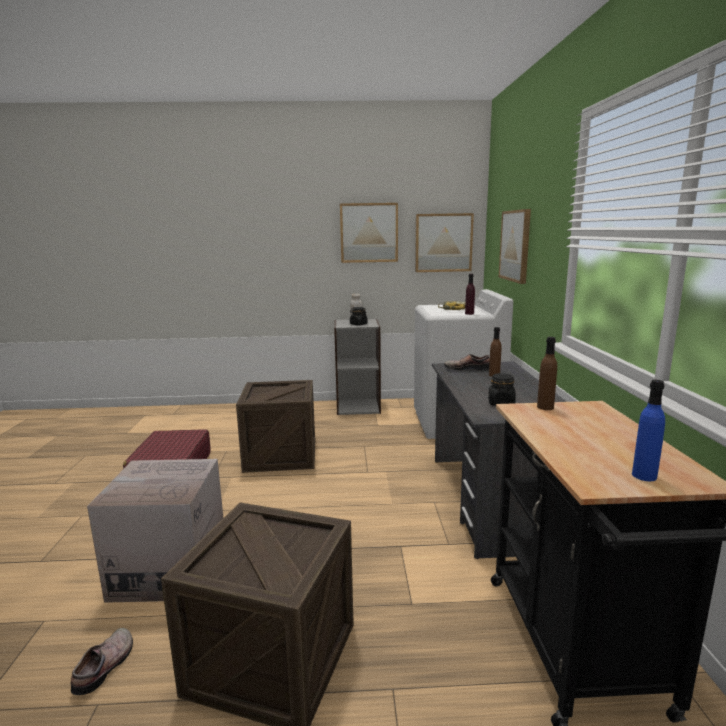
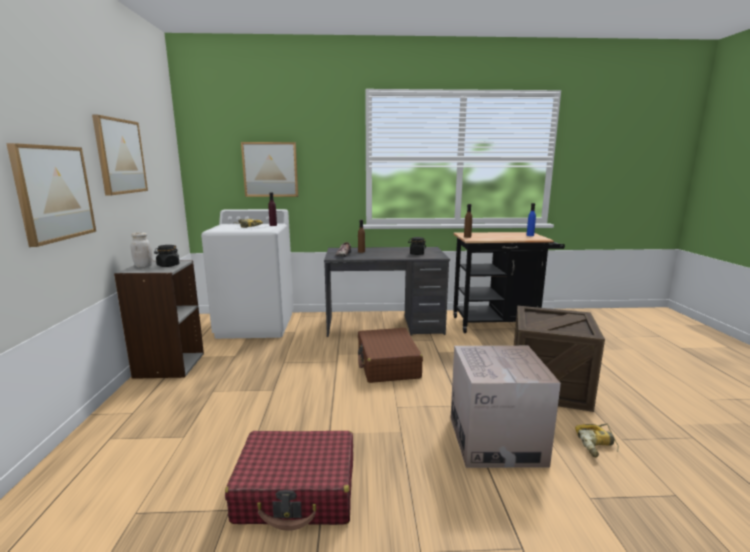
camera: 90 degrees left, 0 degrees up
shoe [70,628,133,695] -> power drill [575,424,619,457]
crate [236,380,315,473] -> none
picture [415,213,474,272] -> picture moved to [6,143,96,247]
none -> brown suitcase [358,328,423,383]

